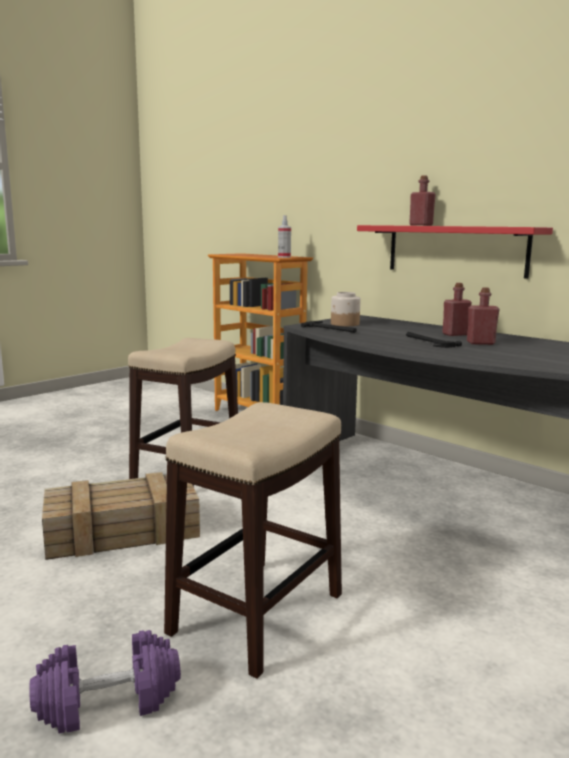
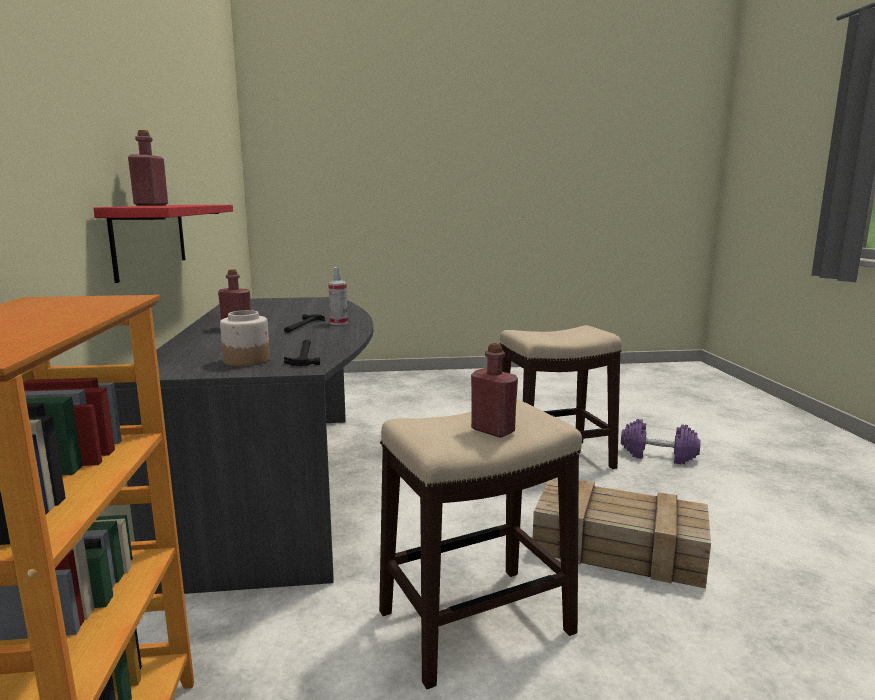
camera: 140 degrees left, 0 degrees up
spray bottle [278,215,291,258] -> spray bottle moved to [328,267,348,325]
red bottle [467,287,500,345] -> red bottle moved to [471,343,518,438]

